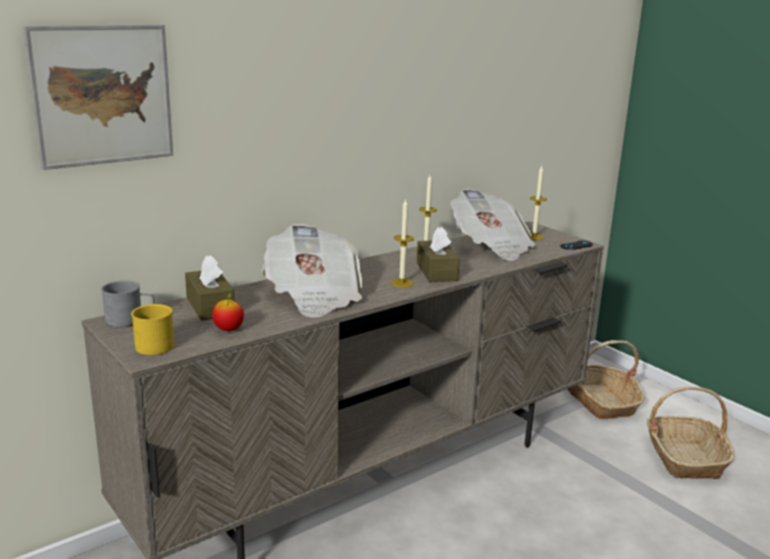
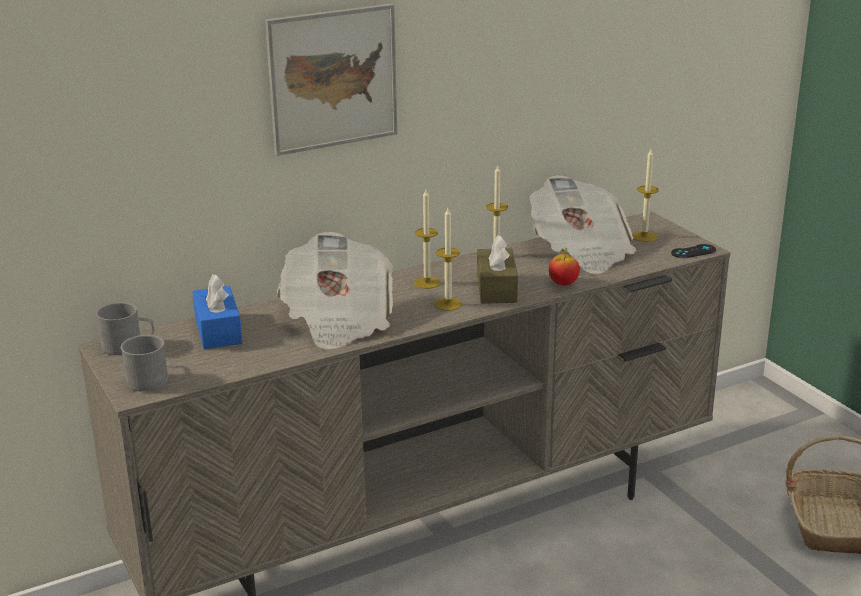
camera: 10 degrees right, 5 degrees up
picture [23,25,173,170] -> picture moved to [265,3,397,156]
yellow mug [131,304,174,355] -> grey mug [121,335,168,392]
brown tissue box [185,255,234,321] -> blue tissue box [192,274,242,349]
apple [212,293,244,331] -> apple moved to [549,248,580,286]
basket [568,340,645,419] -> none
none -> candle [414,189,440,289]

